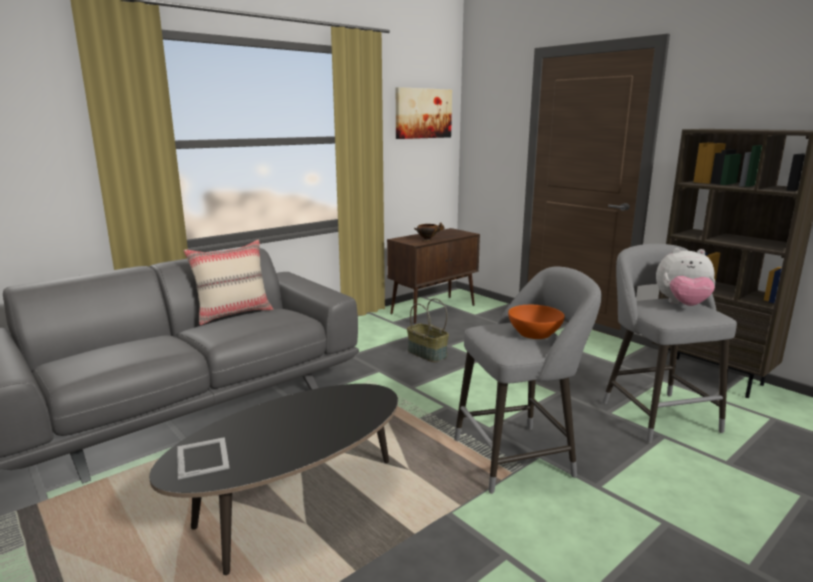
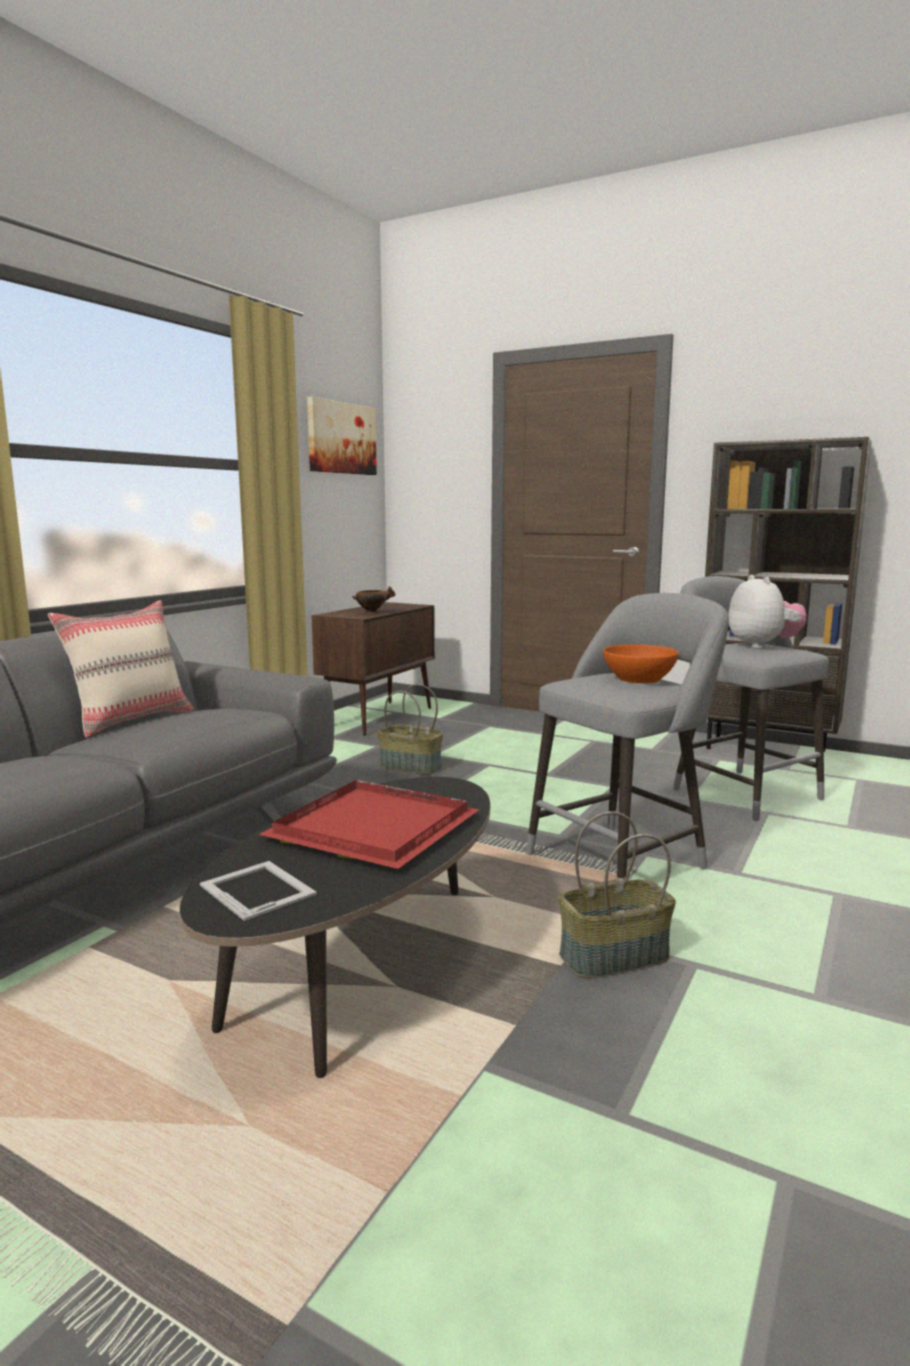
camera: 20 degrees left, 5 degrees down
plush toy [656,248,716,306] -> plush toy turned 90 degrees counterclockwise [728,575,807,649]
none -> red tray [258,780,479,869]
none -> basket [559,812,676,978]

